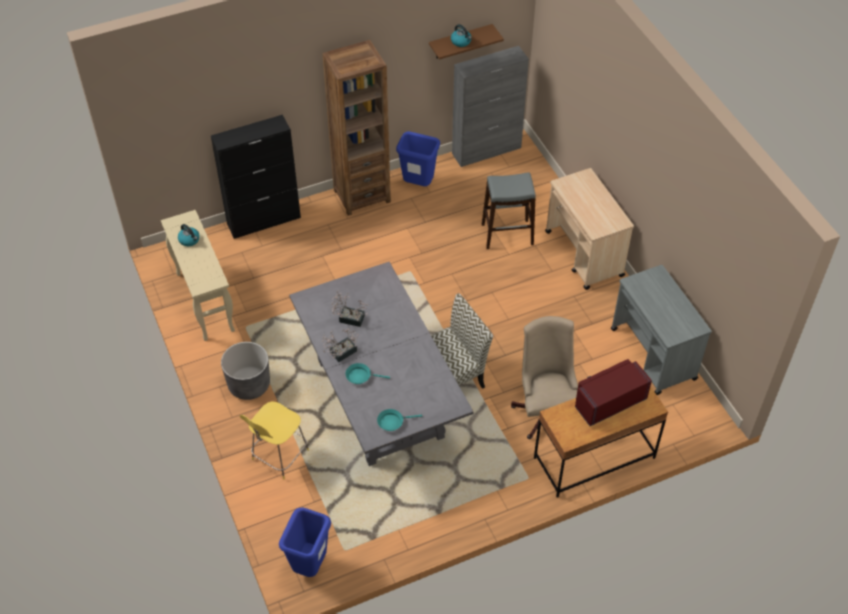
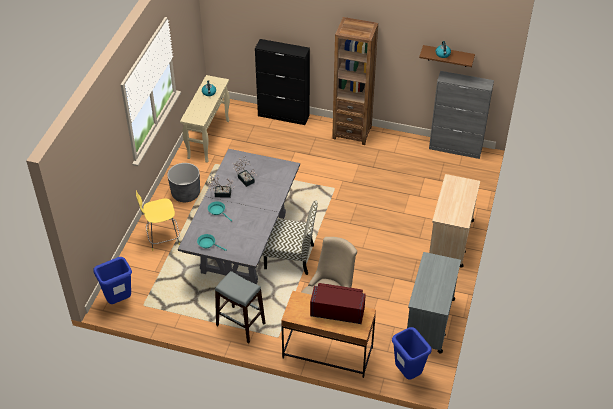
camera: 40 degrees right, 5 degrees down
blue trash can [396,131,440,186] -> blue trash can moved to [392,327,432,379]
grey stool [482,173,536,249] -> grey stool moved to [215,271,266,343]

